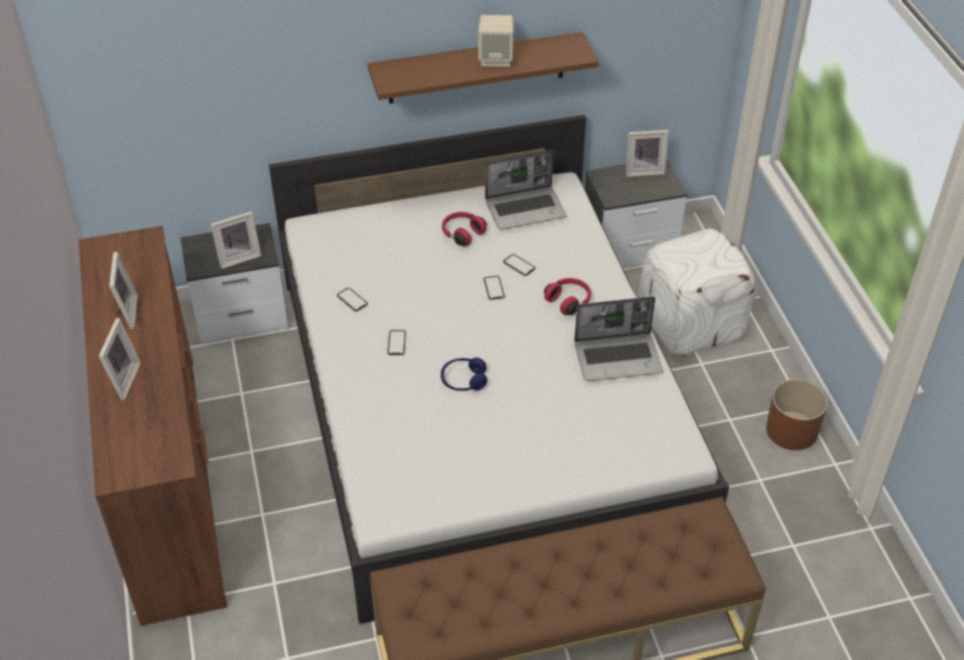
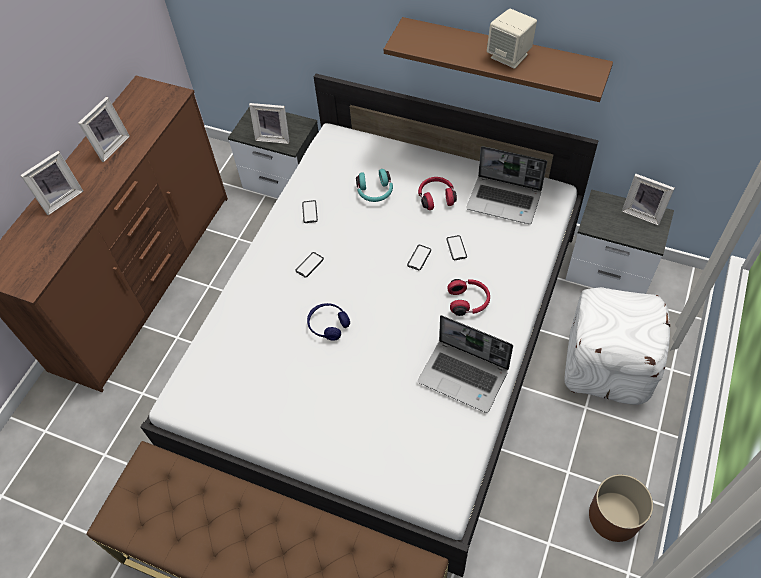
camera: 40 degrees right, 10 degrees up
none -> turquoise headphones [356,169,393,202]

